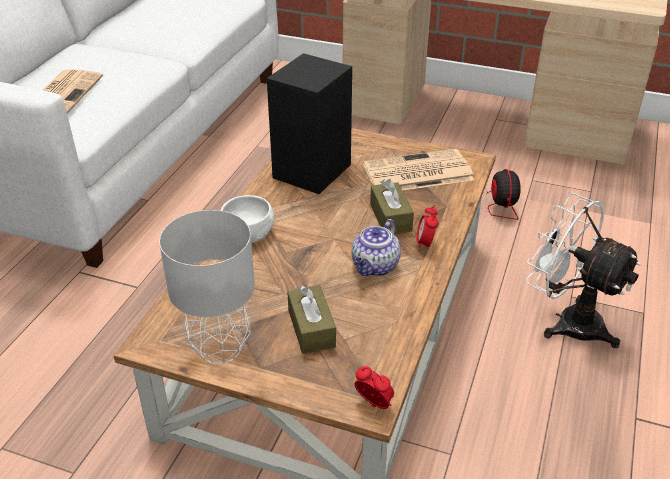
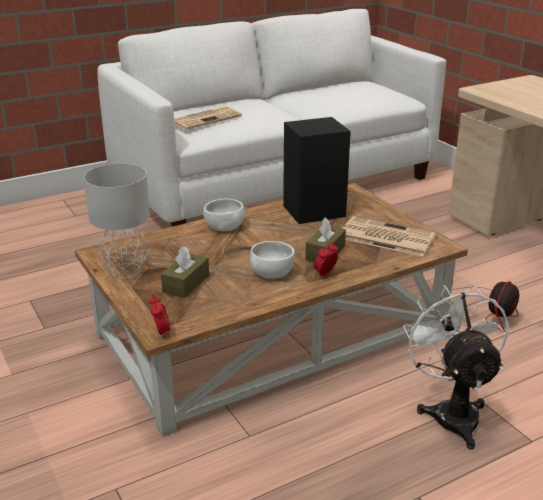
camera: 40 degrees right, 10 degrees down
teapot [352,219,401,276] -> white bowl [250,241,295,279]

